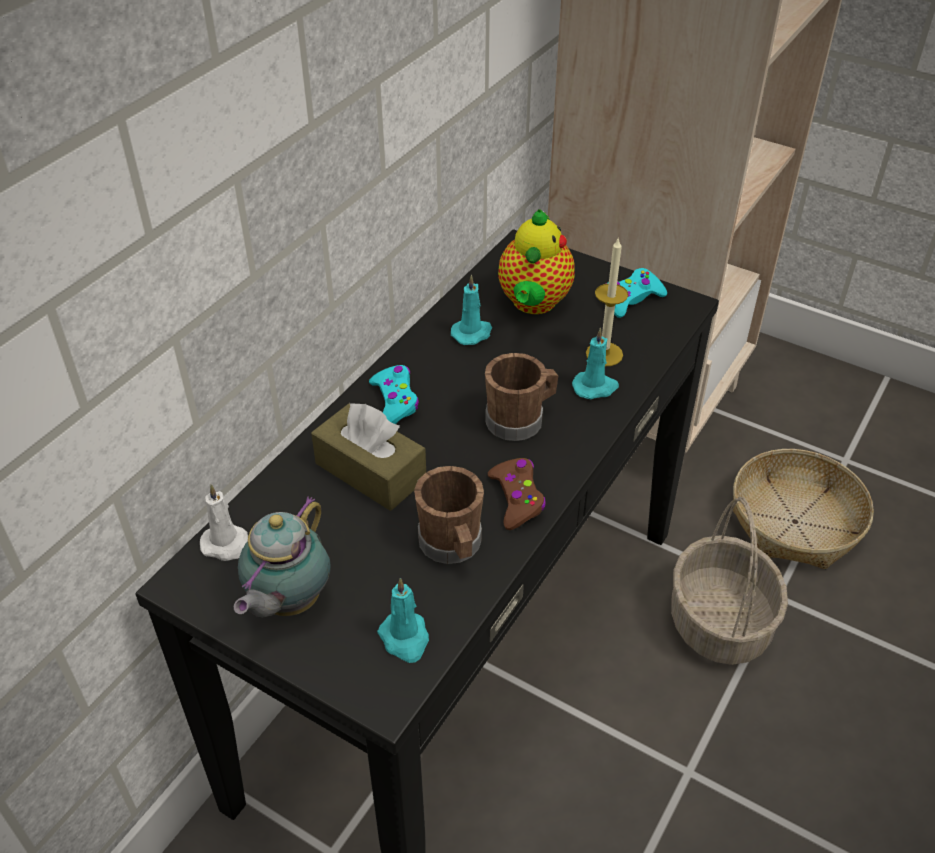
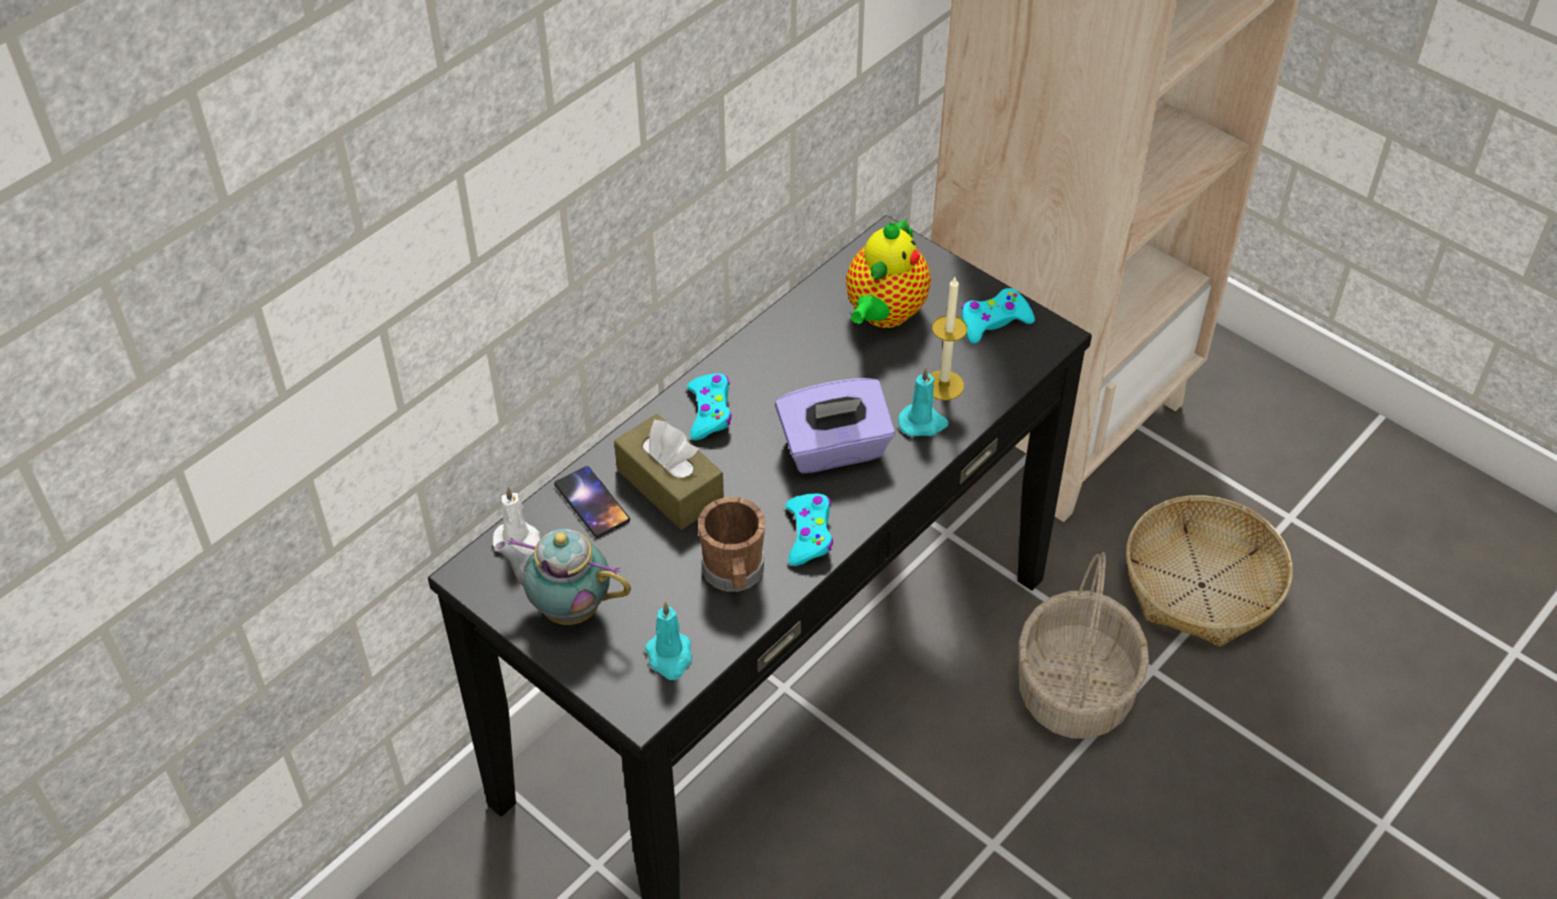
camera: 10 degrees right, 5 degrees up
teapot [234,496,331,618] -> teapot turned 75 degrees clockwise [494,529,631,625]
turquoise candle [451,275,492,345] -> none
brown mug [485,353,558,441] -> purple tissue box [775,378,895,474]
brown game controller [488,458,546,530] -> turquoise game controller [785,494,833,566]
none -> phone [554,466,630,538]

